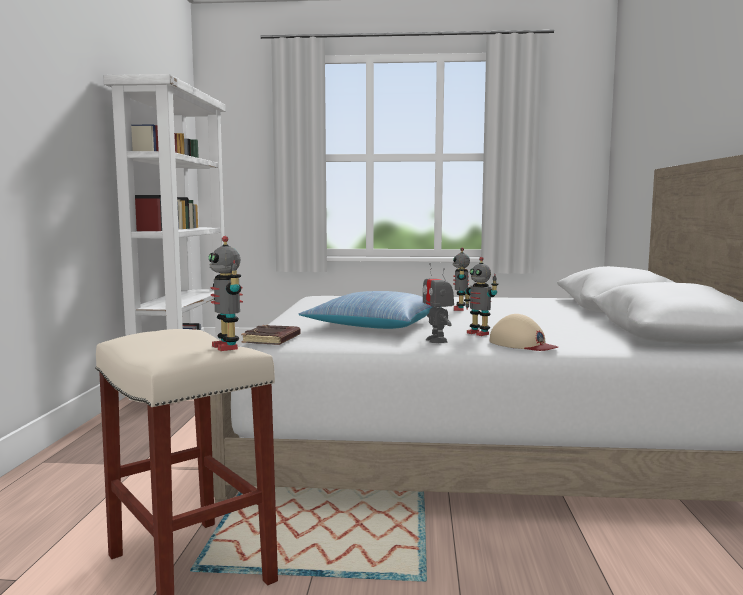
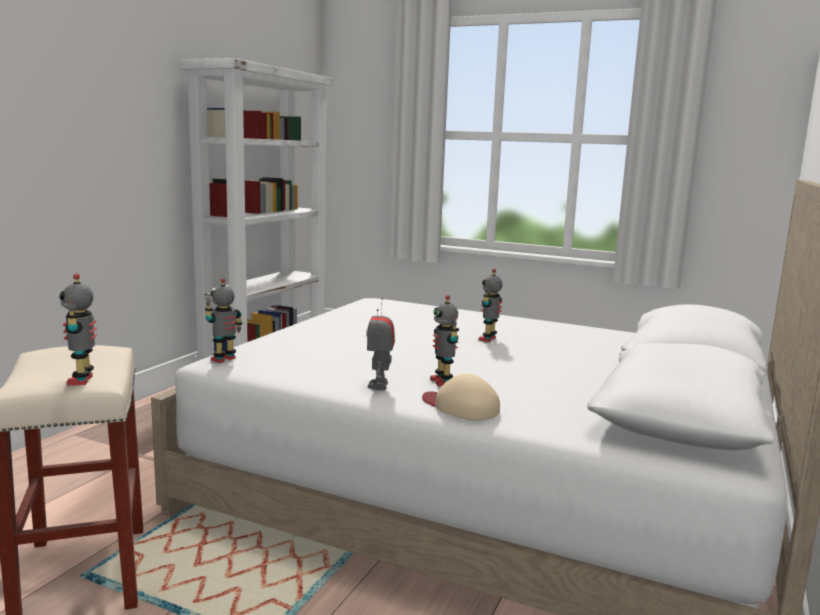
camera: 20 degrees right, 5 degrees up
brown book [241,325,300,345] -> toy robot [205,278,242,363]
pillow [299,291,433,329] -> none
beige cap [490,314,558,351] -> beige cap turned 150 degrees clockwise [422,374,500,420]

